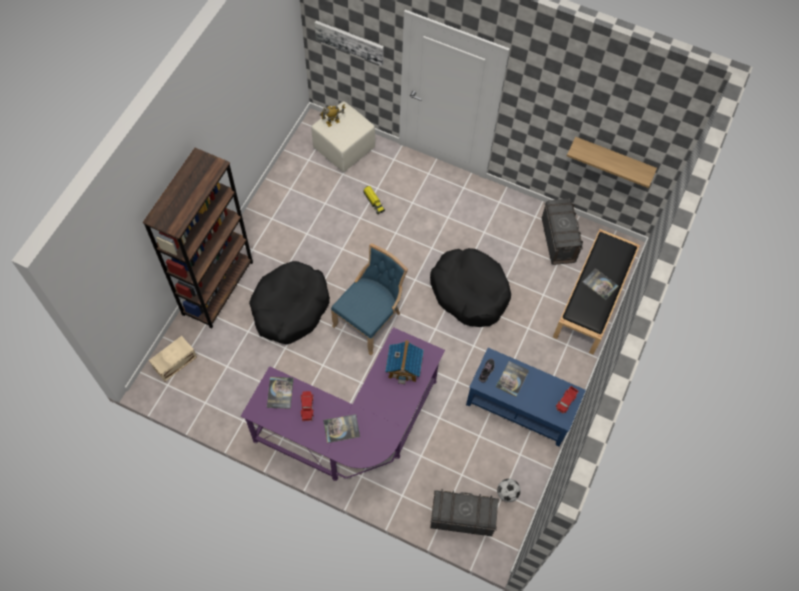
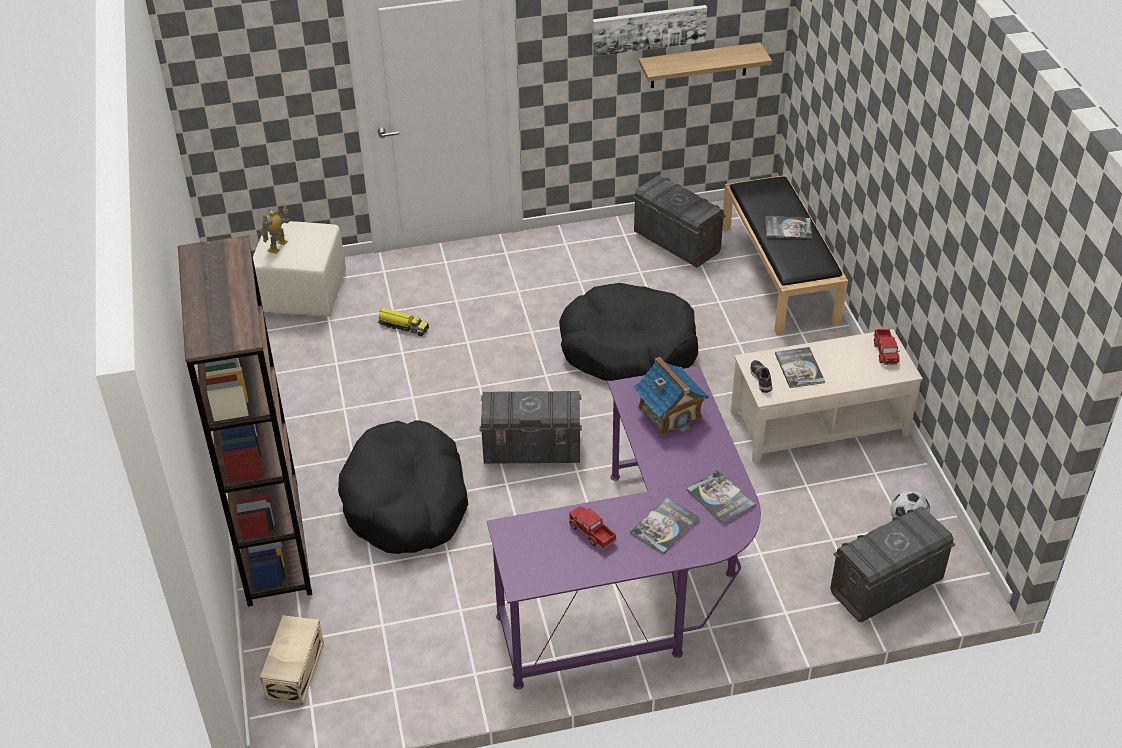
camera: 35 degrees left, 20 degrees down
book [267,377,294,409] -> book moved to [687,470,756,524]
picture [315,20,384,65] -> picture moved to [592,5,707,57]
blue chair [331,243,408,355] -> grey storage box [480,391,582,464]
blue coffee table [466,348,586,447] -> beige coffee table [731,329,923,464]

